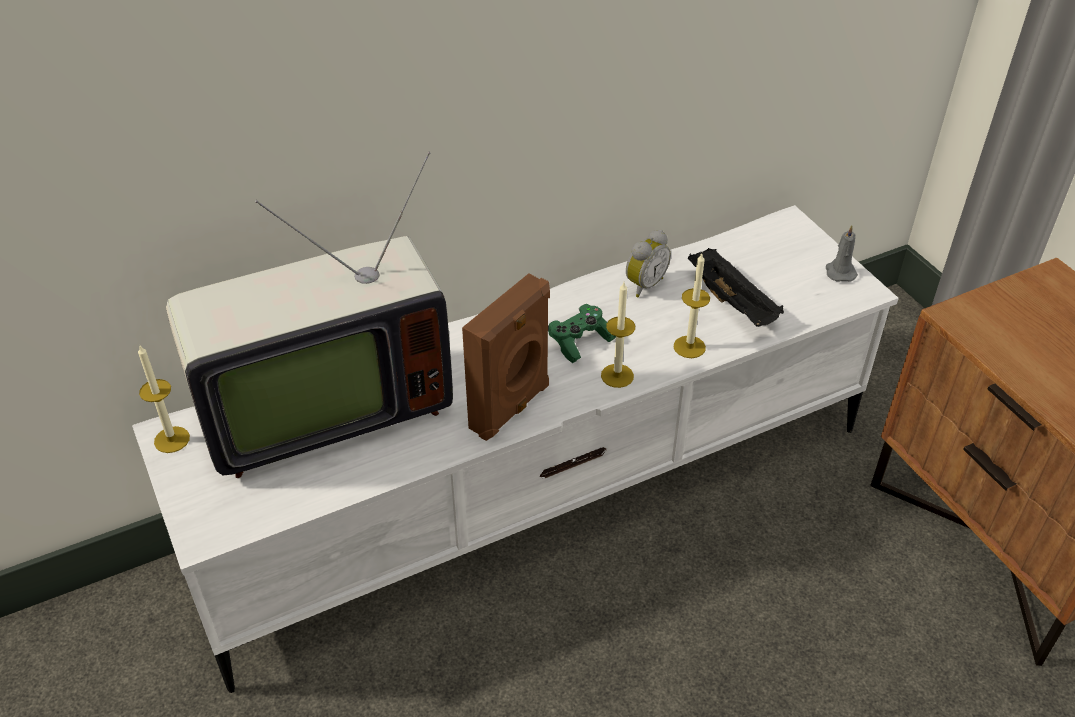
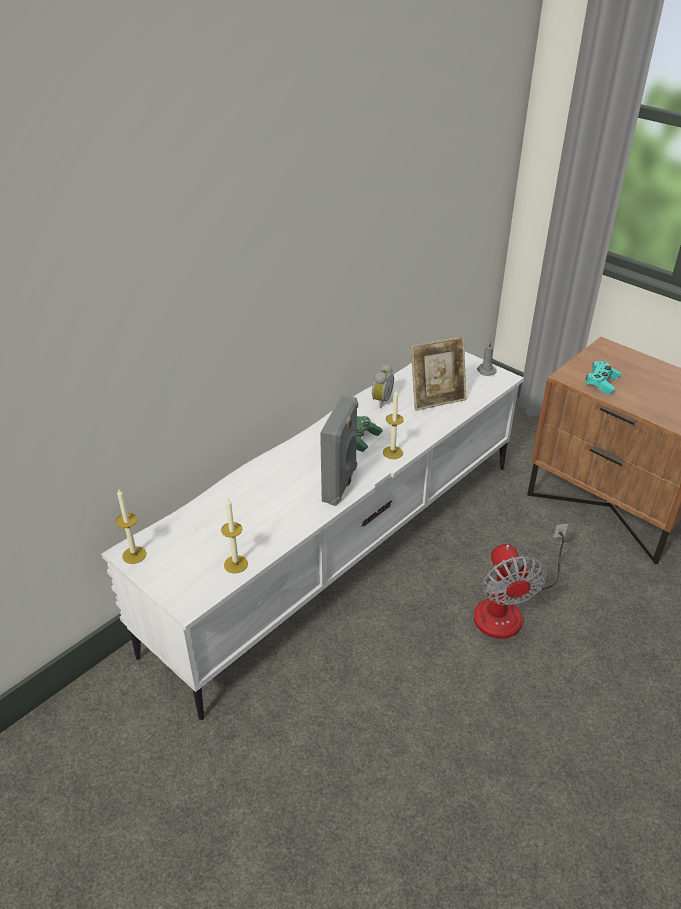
camera: 20 degrees left, 5 degrees down
television [166,151,453,478] -> none
brown speaker [462,273,550,441] -> grey speaker [320,396,358,506]
candle [674,254,710,358] -> candle moved to [221,498,248,574]
black tray [688,248,784,327] -> picture frame [411,336,466,411]
none -> fan [474,524,568,639]
none -> turquoise game controller [586,361,621,394]

